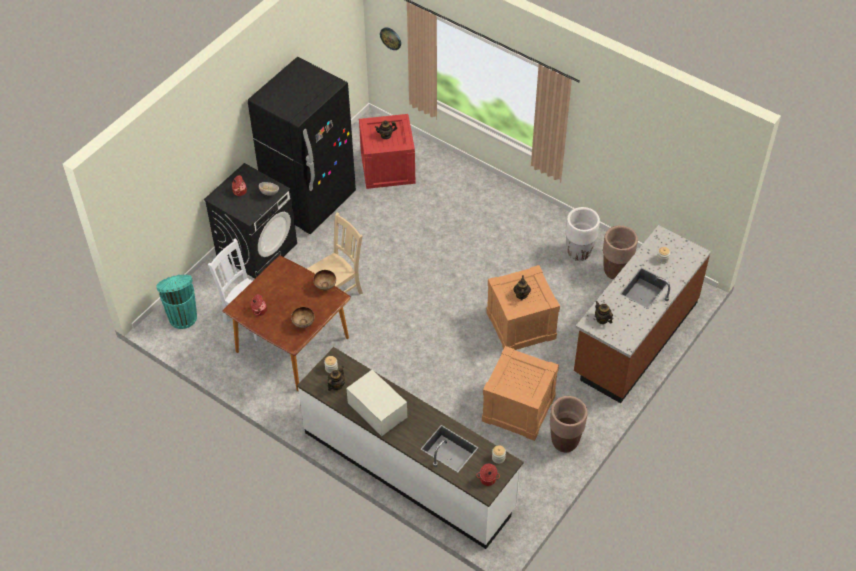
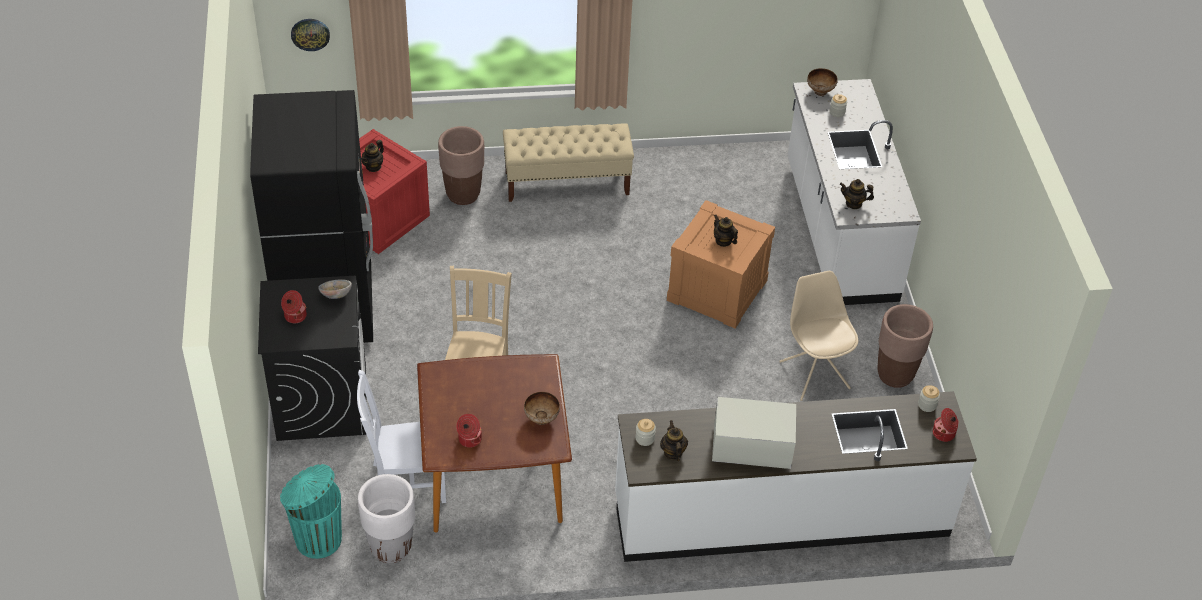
camera: 45 degrees left, 5 degrees down
bowl [313,270,336,291] -> bowl moved to [807,68,838,96]
crate [482,346,559,441] -> beige chair [779,271,858,401]
white planter [566,207,600,261] -> white planter moved to [358,474,415,563]
brown counter [574,225,711,403] -> white counter [788,79,921,305]
brown planter [603,225,638,279] -> brown planter moved to [438,126,484,205]
none -> beige bench [503,123,634,202]

